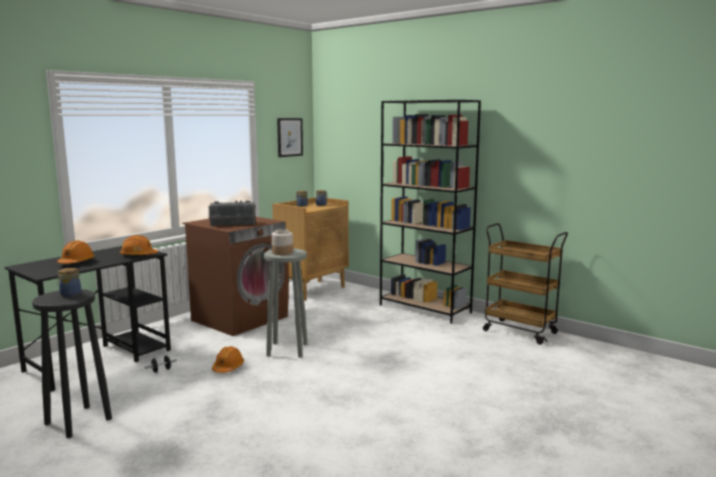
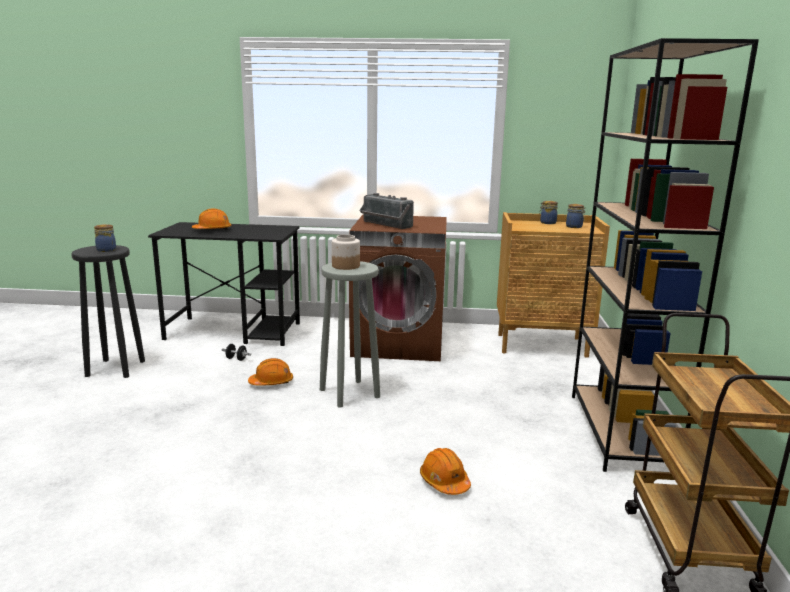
camera: 55 degrees right, 5 degrees up
orange hard hat [120,235,158,256] -> orange hard hat moved to [420,448,471,495]
picture [277,118,303,157] -> none

